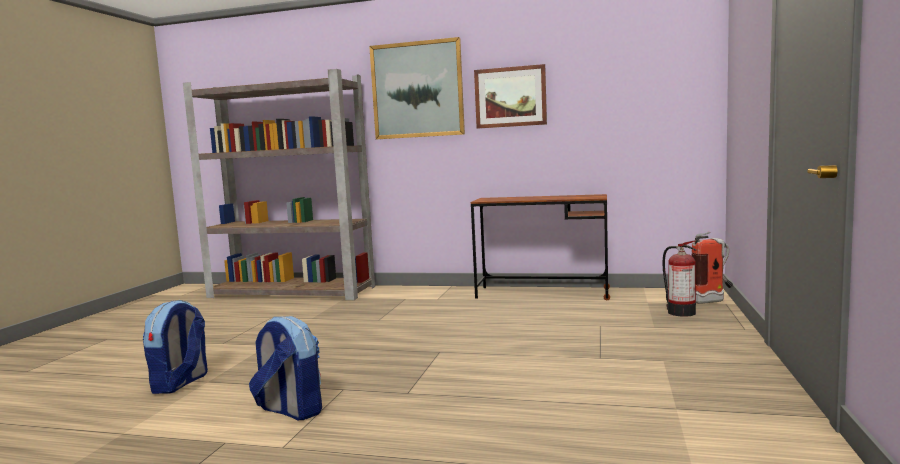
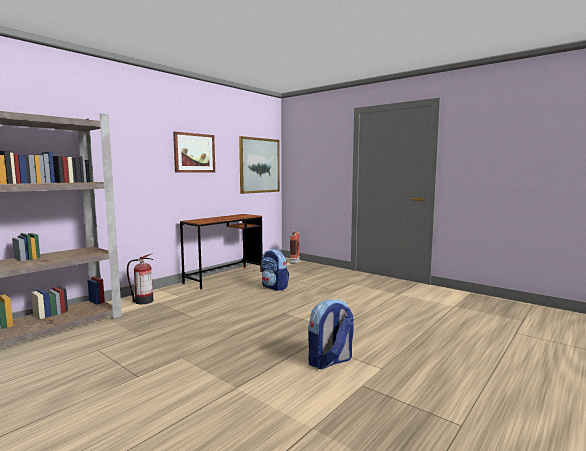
camera: 65 degrees left, 0 degrees up
backpack [143,300,208,394] -> backpack moved to [261,249,289,291]
picture [369,37,465,139] -> picture moved to [239,136,280,194]
fire extinguisher [663,240,696,317] -> fire extinguisher moved to [127,254,154,304]

